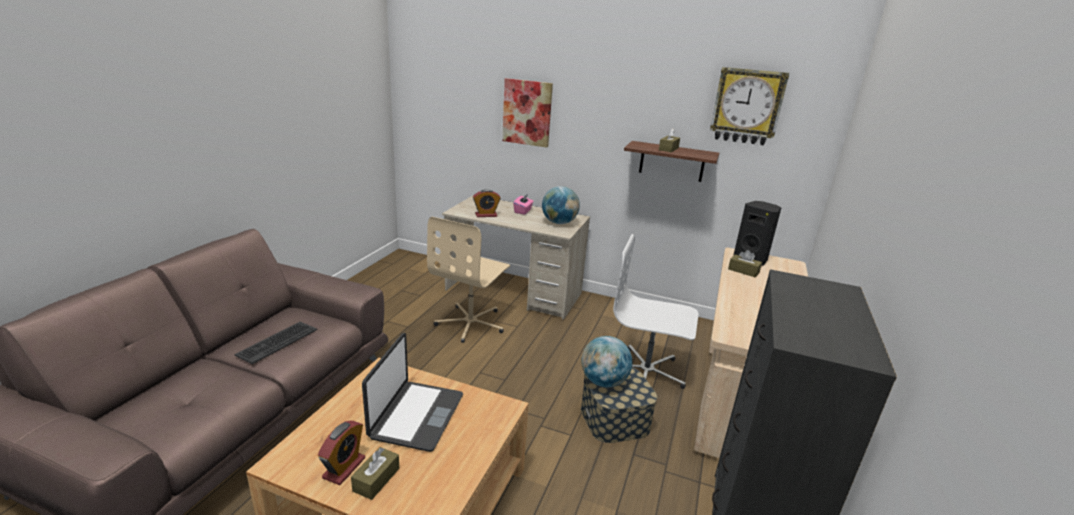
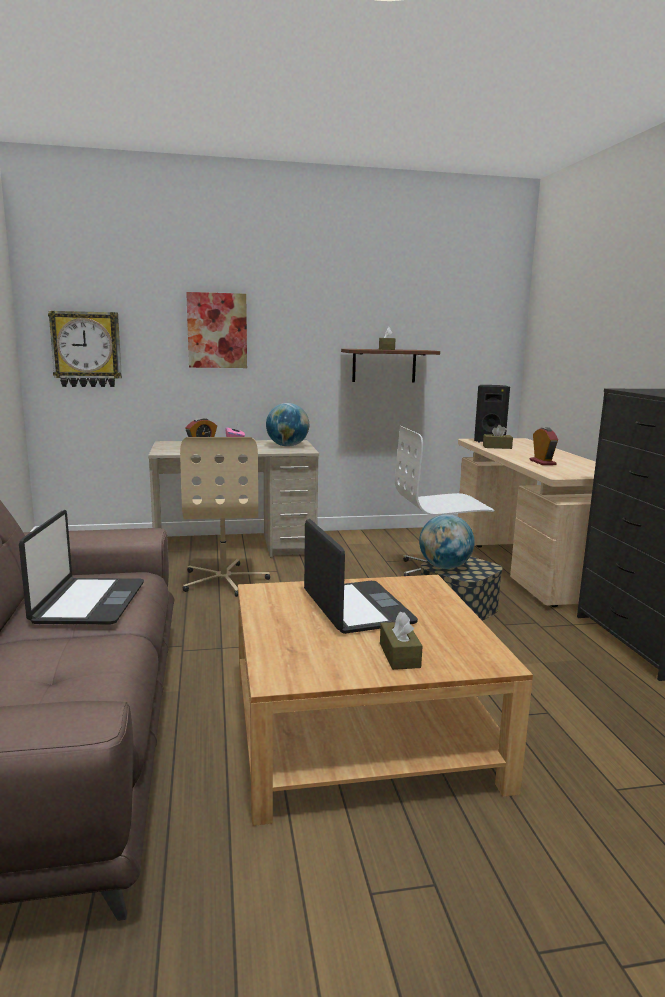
camera: 30 degrees left, 10 degrees down
keyboard [235,322,317,364] -> laptop [19,510,144,624]
alarm clock [318,421,365,485] -> alarm clock moved to [530,427,558,465]
wall clock [710,67,789,145] -> wall clock moved to [48,311,122,387]

